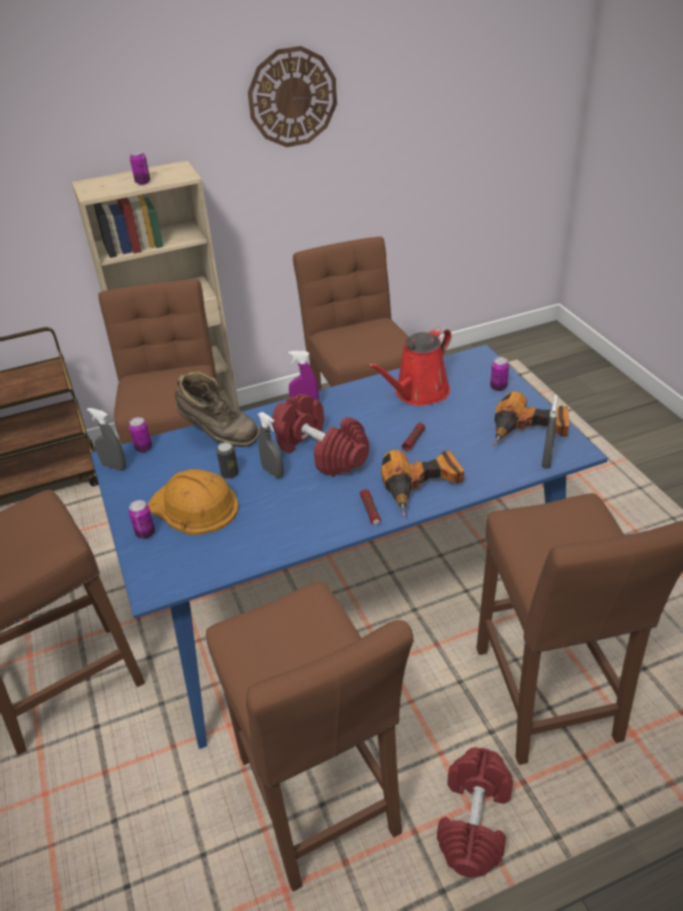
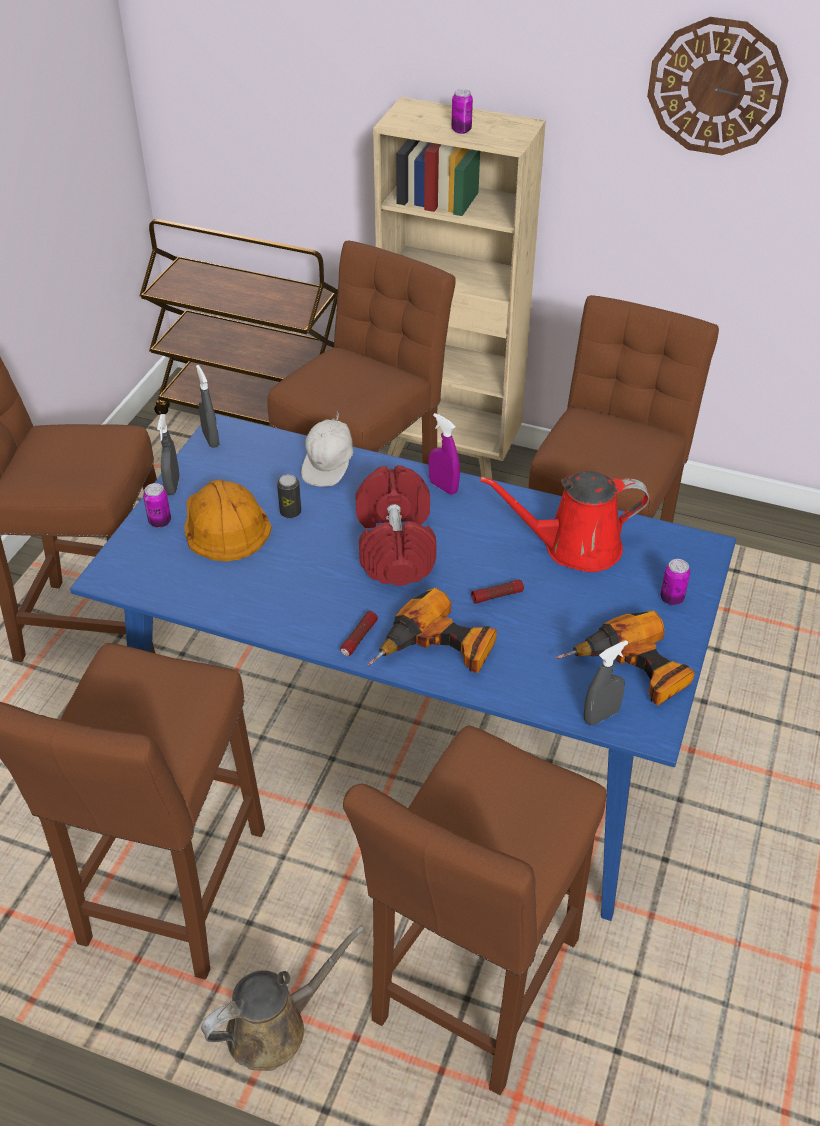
camera: 40 degrees right, 5 degrees up
can [129,417,152,452] -> none
brown boot [175,371,260,447] -> white cap [301,411,353,487]
grey spray bottle [258,412,284,478] -> grey spray bottle moved to [157,414,180,495]
red dumbbell [437,747,513,878] -> brown watering can [201,925,365,1071]

